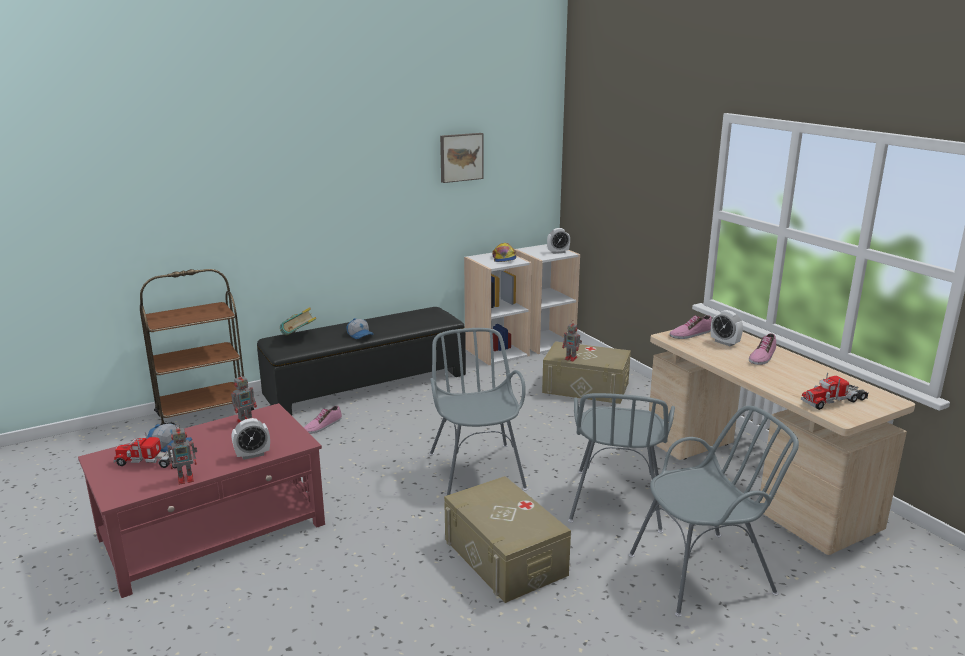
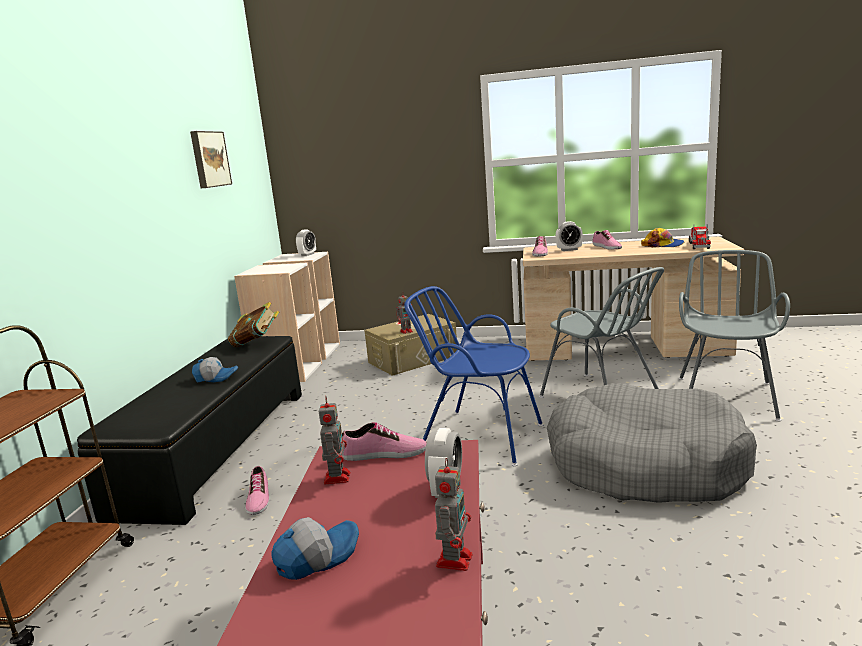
camera: 50 degrees left, 5 degrees down
toy truck [113,432,183,469] -> none
book [280,307,317,335] -> book moved to [228,302,279,347]
grey chair [429,328,528,495] -> blue chair [404,286,543,466]
beige storage box [444,476,571,603] -> grey dog bed [547,383,757,503]
cap [492,243,517,262] -> cap moved to [641,228,684,247]
none -> shoe [342,423,426,461]

